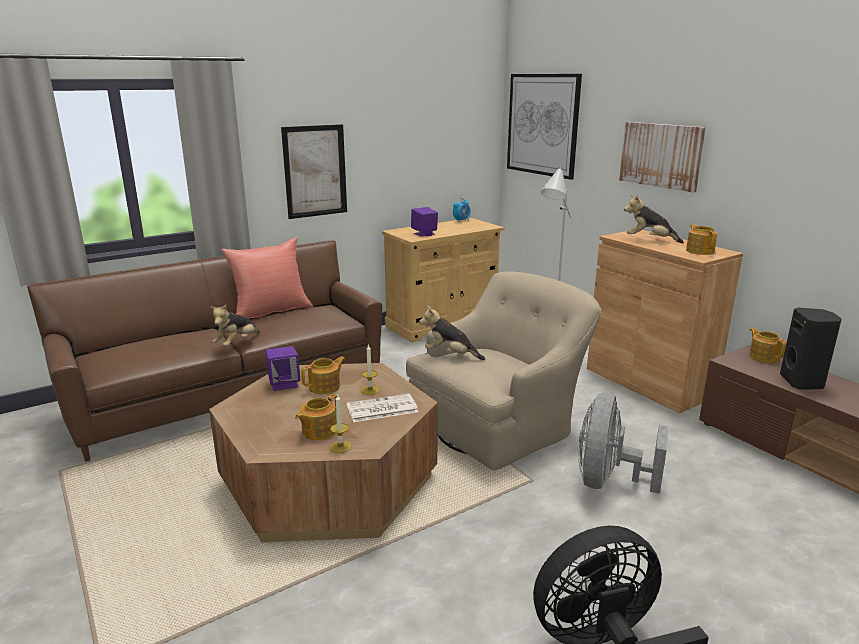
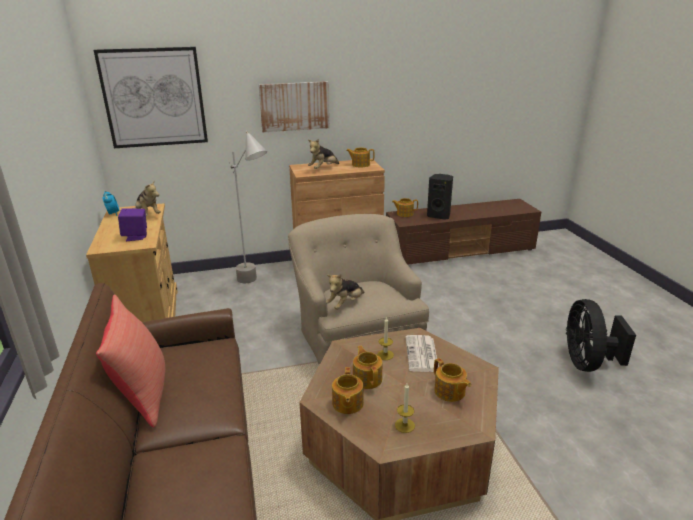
camera: 70 degrees left, 5 degrees up
plush toy [210,305,260,347] -> plush toy moved to [133,181,161,216]
purple speaker [266,346,300,391] -> teapot [332,367,364,414]
picture [281,124,347,219] -> none
candle [330,395,352,453] -> candle moved to [395,384,415,433]
grey fan [579,393,669,494] -> none

